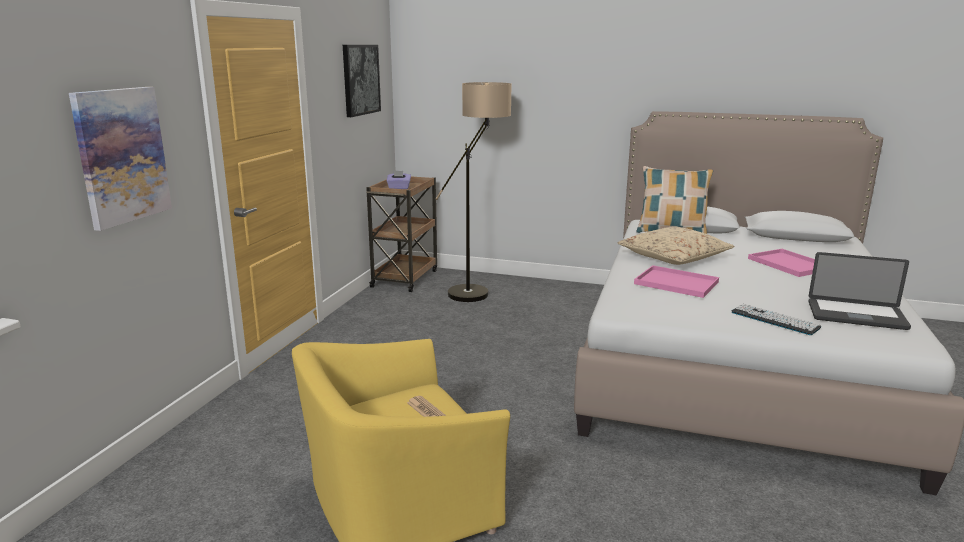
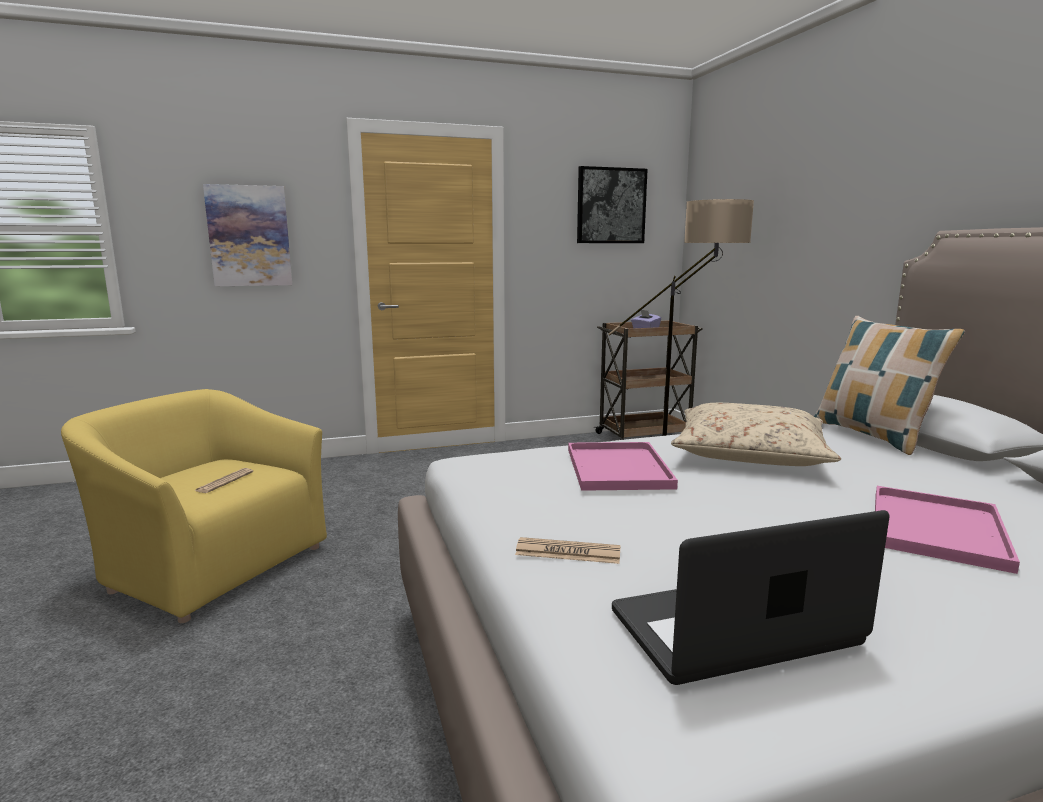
camera: 55 degrees right, 5 degrees down
keyboard [732,304,821,335] -> newspaper [515,537,621,564]
laptop [809,252,911,330] -> laptop turned 90 degrees clockwise [612,510,889,685]

